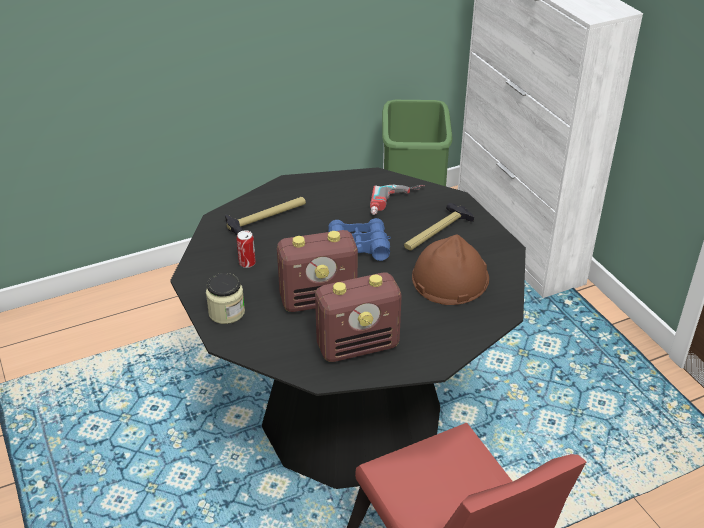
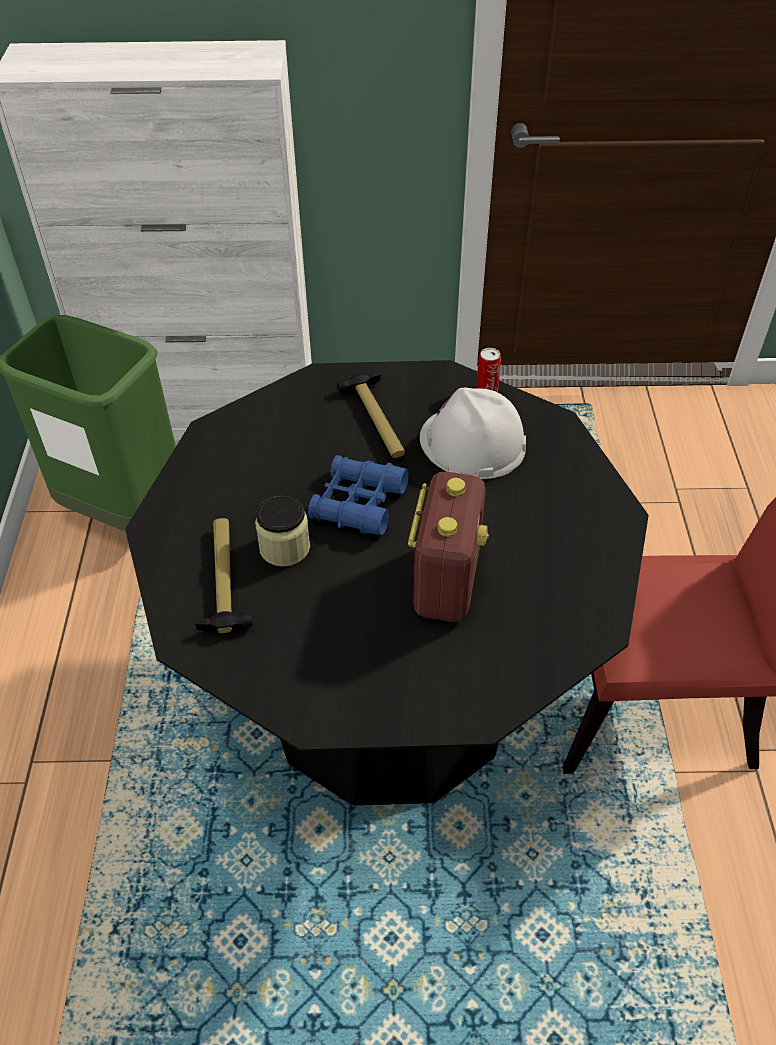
camera: 65 degrees left, 10 degrees up
jar [206,273,245,324] -> jar moved to [255,495,310,567]
can [237,230,256,268] -> can moved to [476,348,501,392]
radio [315,273,402,362] -> none
power drill [370,185,425,215] -> none
brown hard hat [412,234,489,305] -> white hard hat [420,388,526,479]

